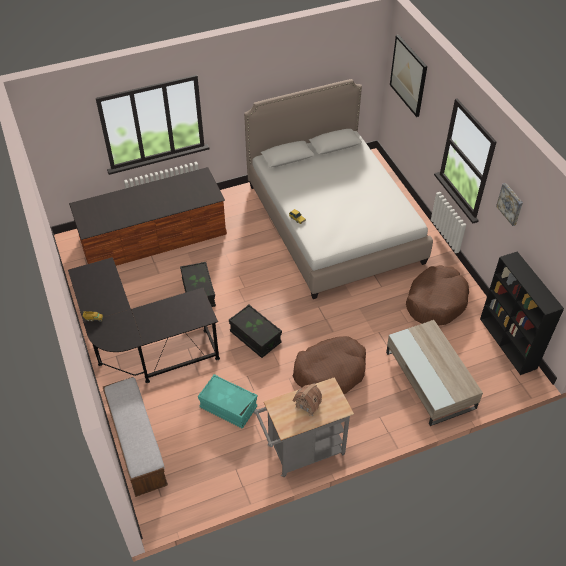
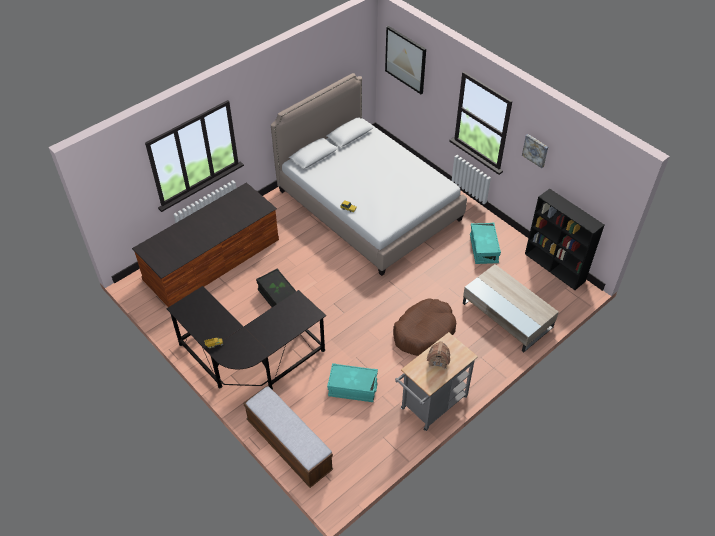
camera: 20 degrees left, 0 degrees up
black storage box [229,305,282,358] -> none
brown dog bed [406,265,469,325] -> turquoise storage box [470,223,501,264]

